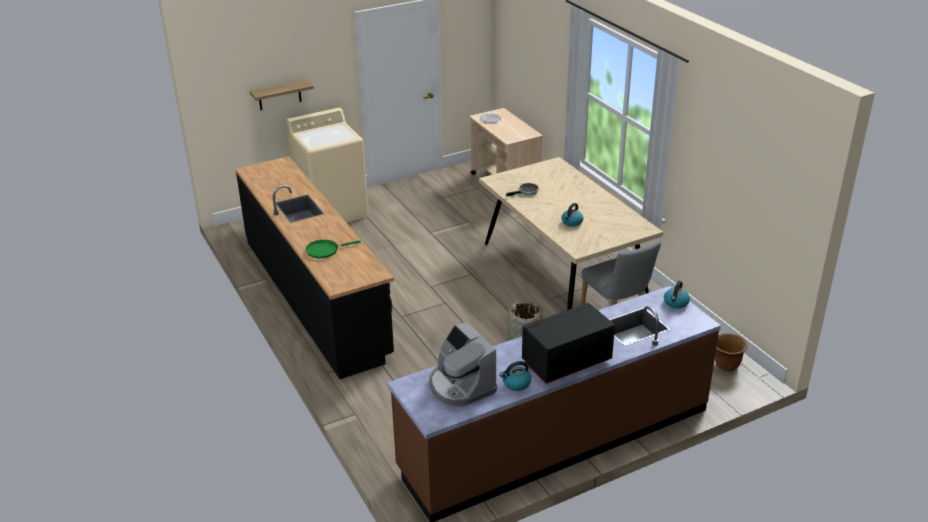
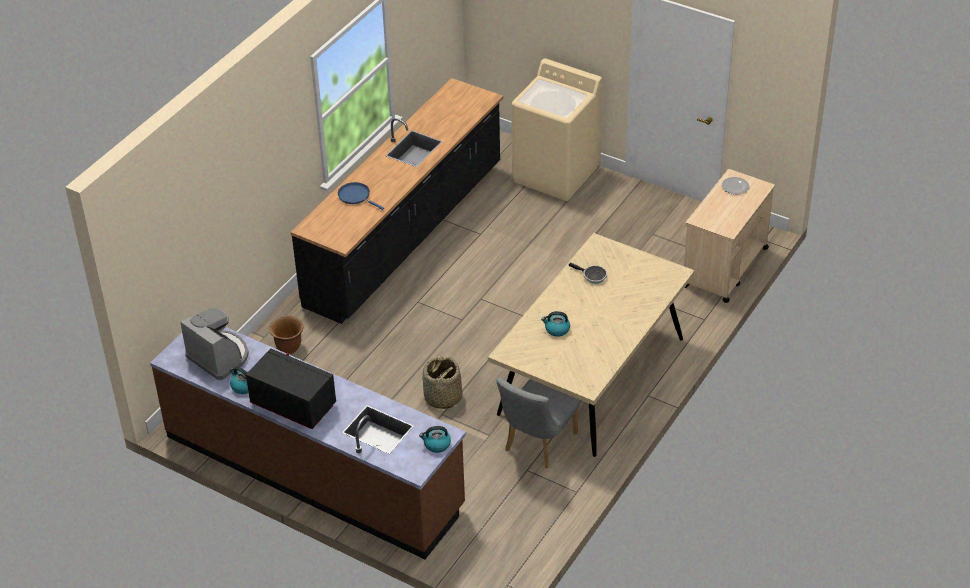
camera: 60 degrees right, 10 degrees up
shelf [250,80,314,110] -> none
green frying pan [306,240,361,258] -> blue frying pan [338,182,384,210]
coffee machine [429,322,497,407] -> coffee machine turned 105 degrees clockwise [180,308,249,380]
brown planter [715,333,748,371] -> brown planter moved to [269,315,303,354]

